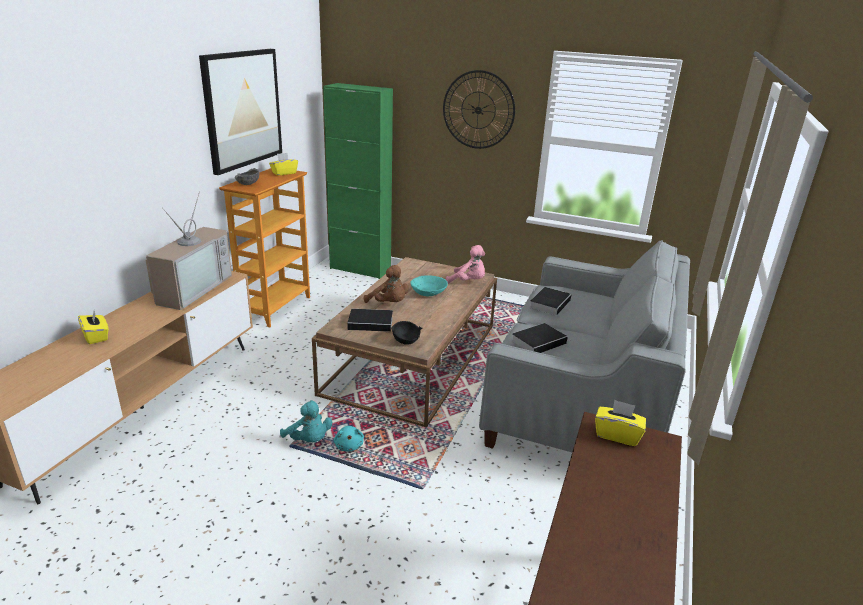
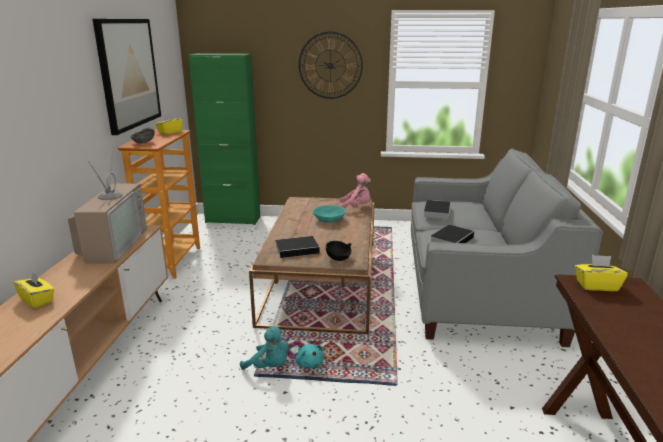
camera: 15 degrees left, 5 degrees down
brown plush toy [364,265,408,303] -> none

